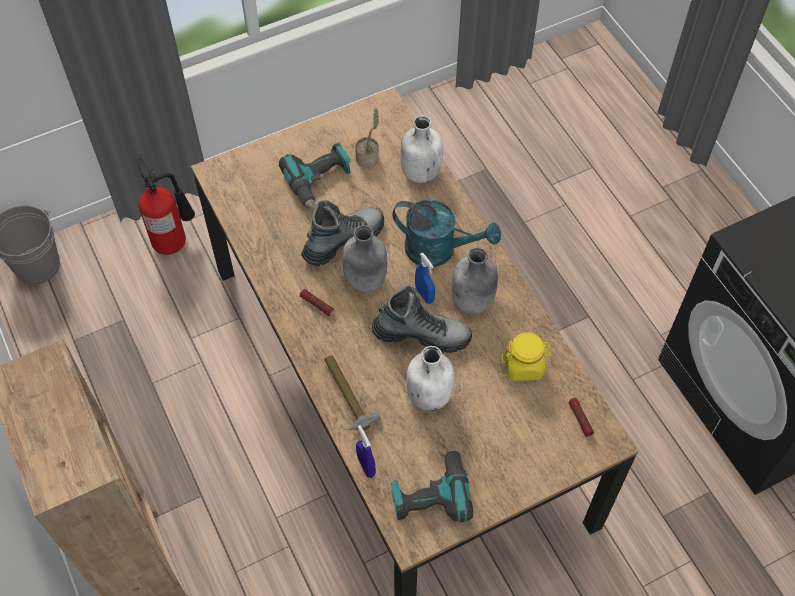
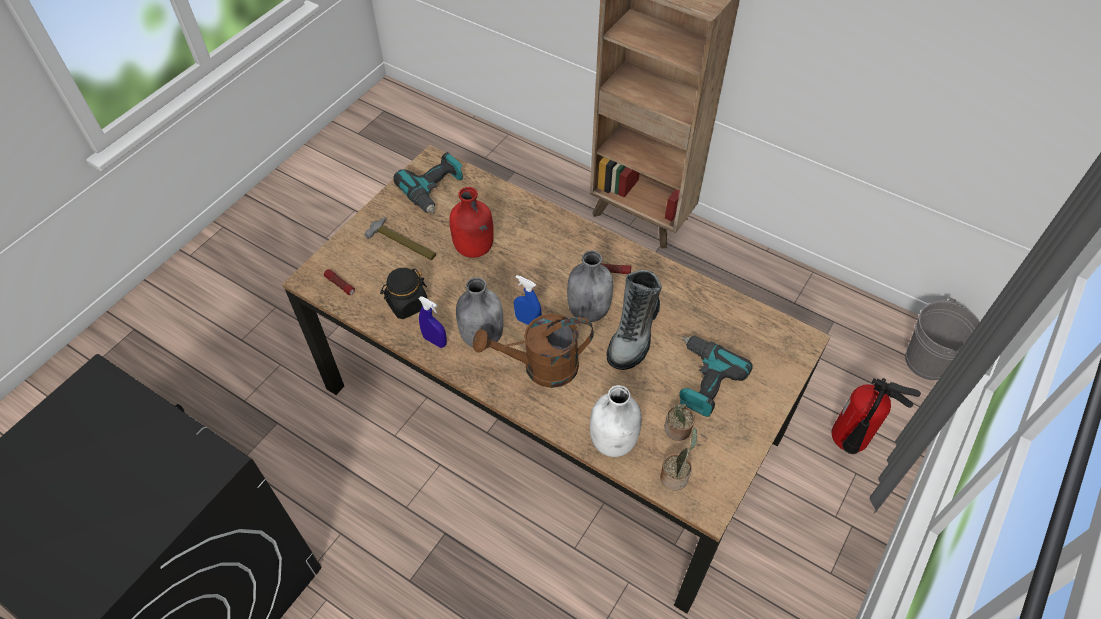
camera: 150 degrees right, 5 degrees down
hammer [324,355,381,430] -> hammer moved to [364,217,436,260]
blue spray bottle [356,425,376,478] -> blue spray bottle moved to [419,296,447,348]
boot [372,285,472,353] -> none
turquoise watering can [392,200,501,267] -> brown watering can [473,314,594,388]
white bottle [406,346,454,411] -> red bottle [449,187,494,258]
yellow jar [502,332,552,381] -> black jar [380,268,427,319]
none -> potted plant [660,428,698,491]

